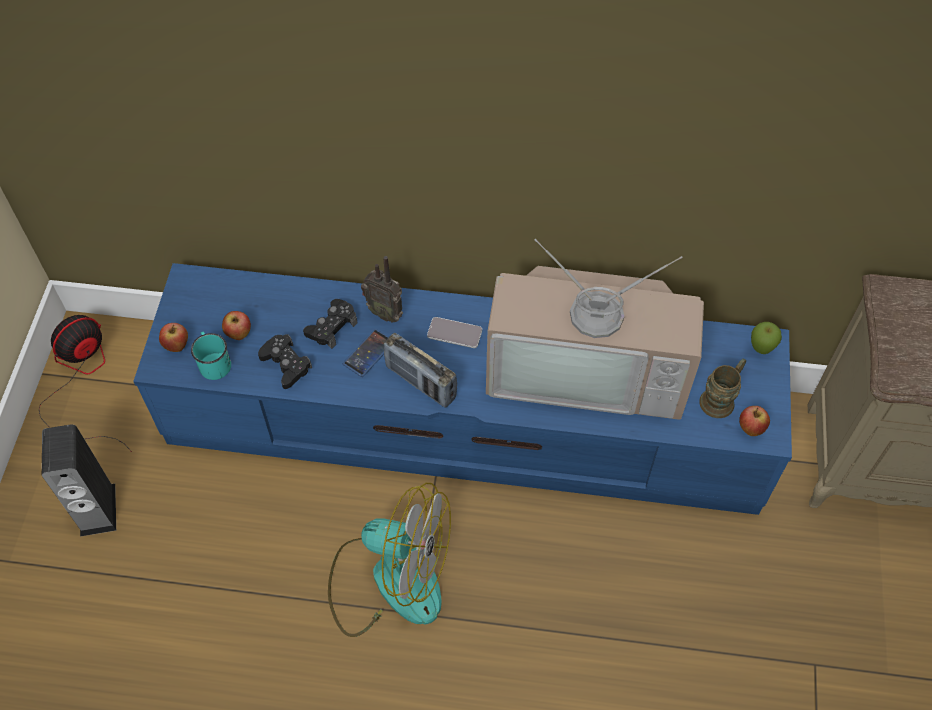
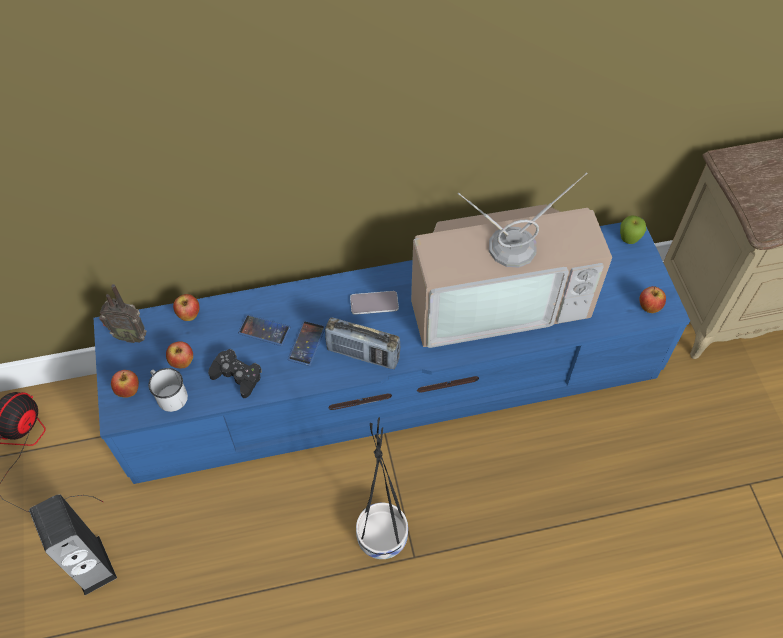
camera: 20 degrees left, 0 degrees up
turquoise mug [191,331,231,380] -> white mug [149,368,188,412]
black game controller [303,299,357,349] -> phone [238,314,291,346]
fan [328,483,451,637] -> black planter [356,417,408,559]
radio [361,256,403,323] -> radio moved to [99,284,147,343]
brown mug [699,358,746,418] -> none
none -> apple [173,294,200,321]

